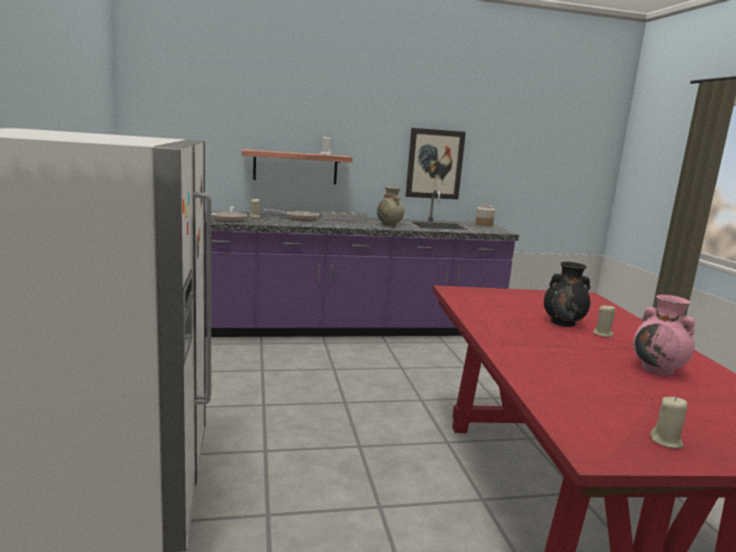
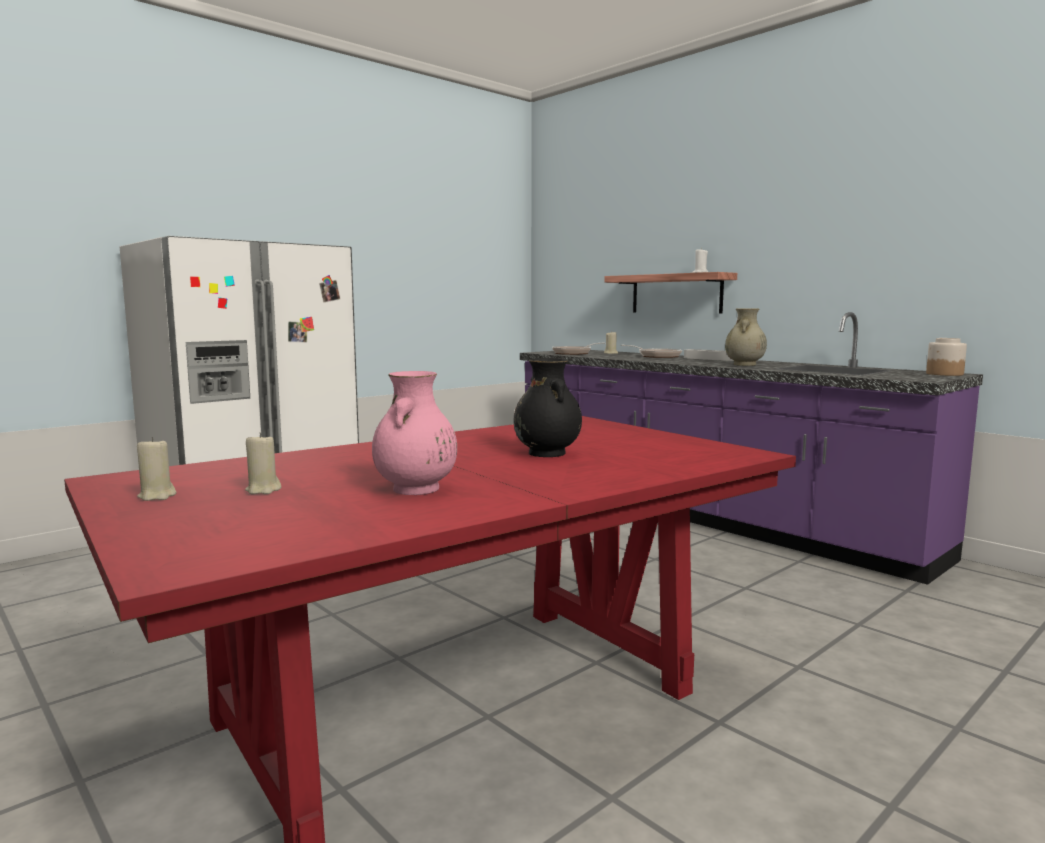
camera: 60 degrees right, 5 degrees down
picture [405,128,466,199] -> none
beige candle [593,304,615,337] -> beige candle moved to [245,433,281,494]

